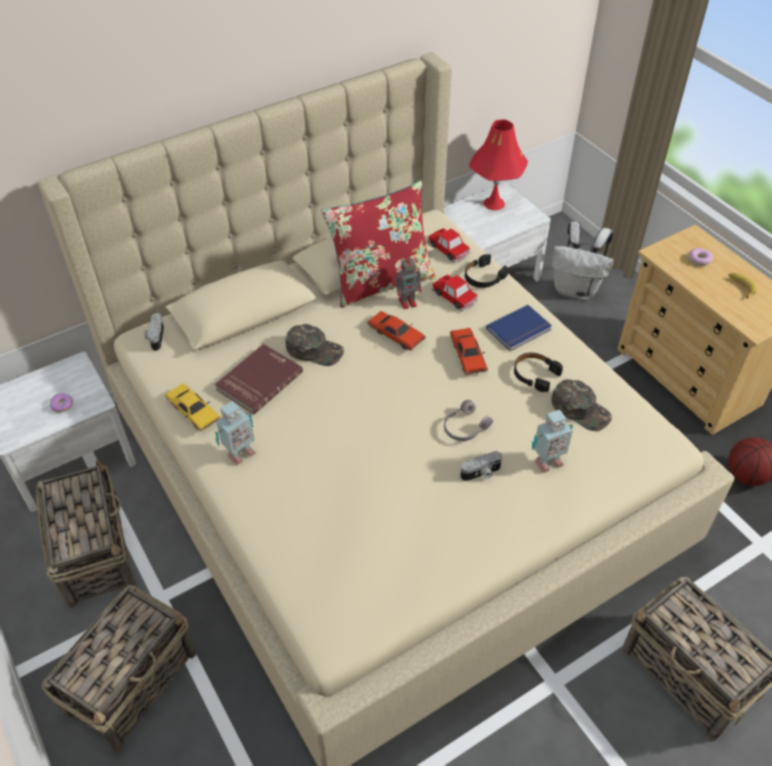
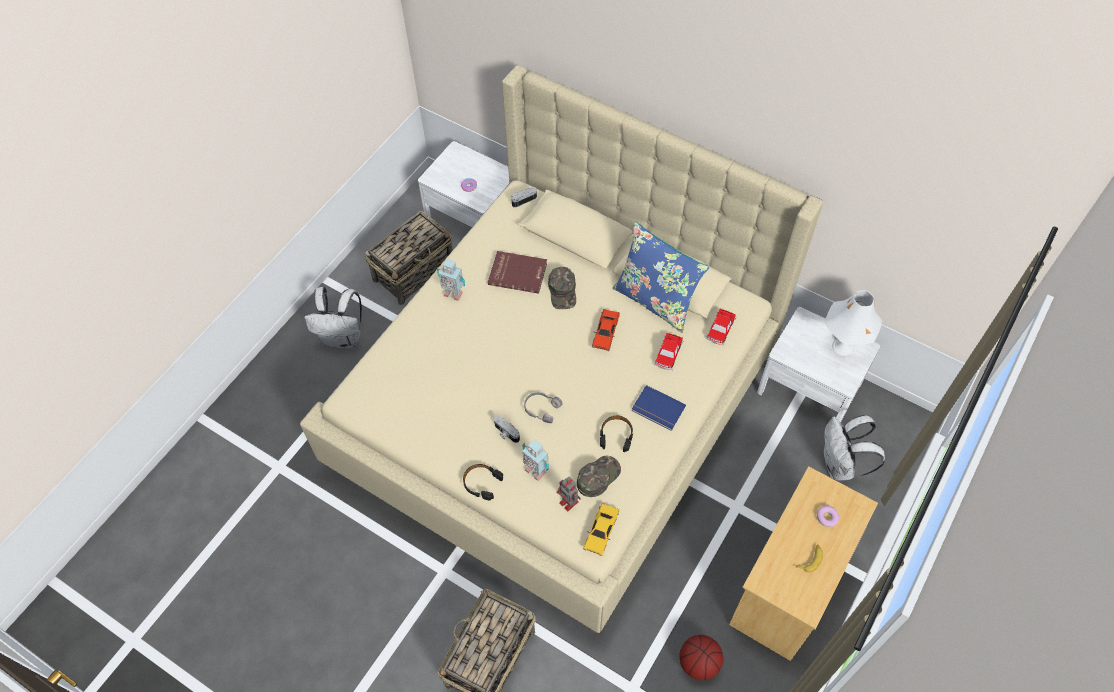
camera: 65 degrees right, 10 degrees up
basket [42,584,196,753] -> white backpack [304,287,362,348]
yellow toy car [165,383,221,431] -> yellow toy car moved to [583,503,619,556]
red pillow [321,180,436,308] -> blue pillow [613,222,709,333]
toy robot [396,256,422,309] -> toy robot moved to [556,477,581,511]
red toy car [450,328,488,375] -> none
black headphones [465,254,508,288] -> black headphones moved to [463,464,503,500]
red table lamp [469,120,528,210] -> white table lamp [825,290,882,356]
green cap [551,379,612,431] -> green cap turned 150 degrees counterclockwise [577,456,621,497]

